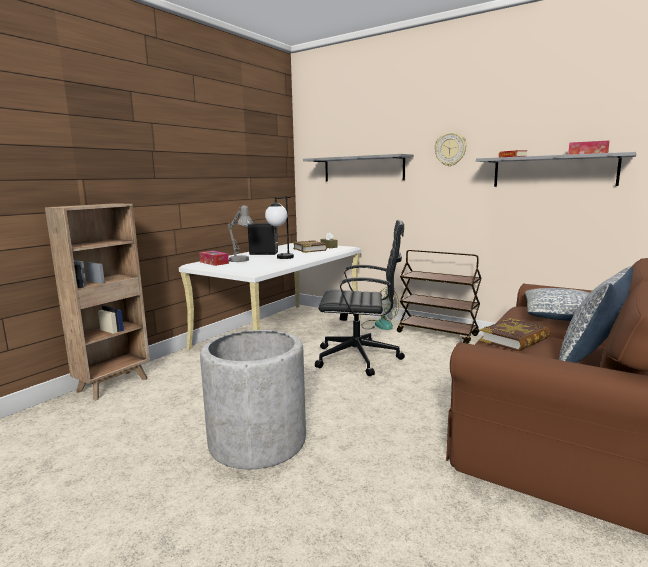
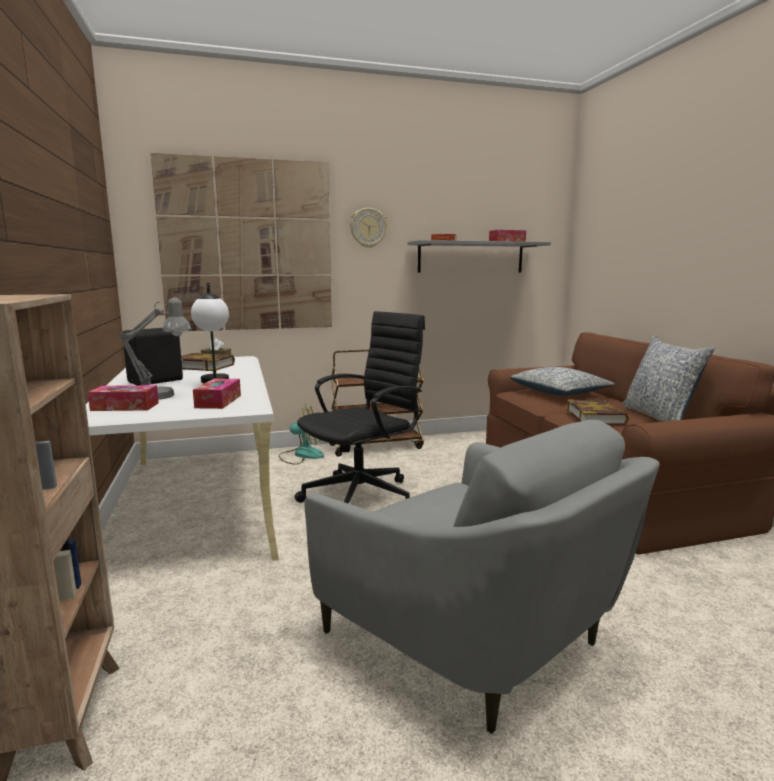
camera: 50 degrees left, 0 degrees up
grey planter [200,330,306,469] -> grey armchair [304,420,660,734]
grey shelf [303,154,414,182] -> picture [151,153,332,331]
none -> tissue box [193,379,241,409]

